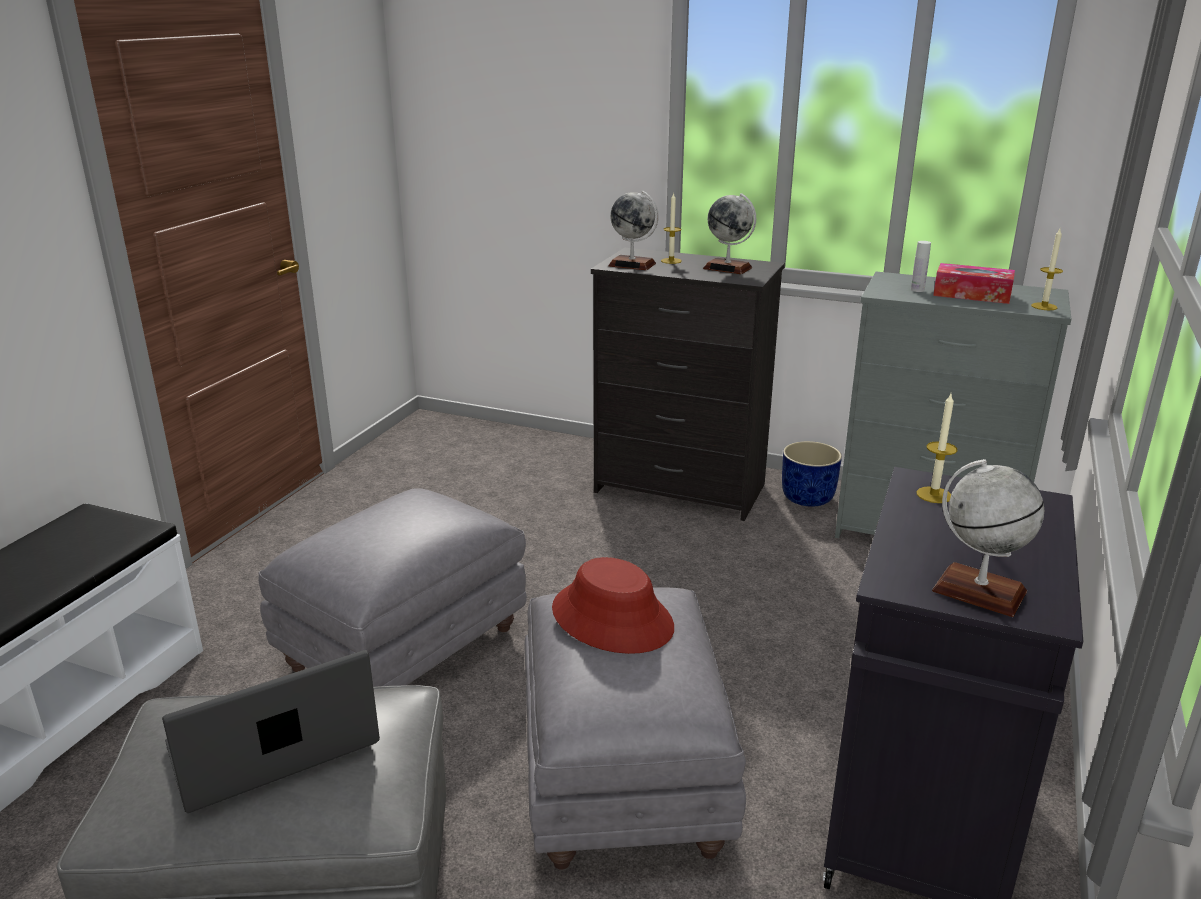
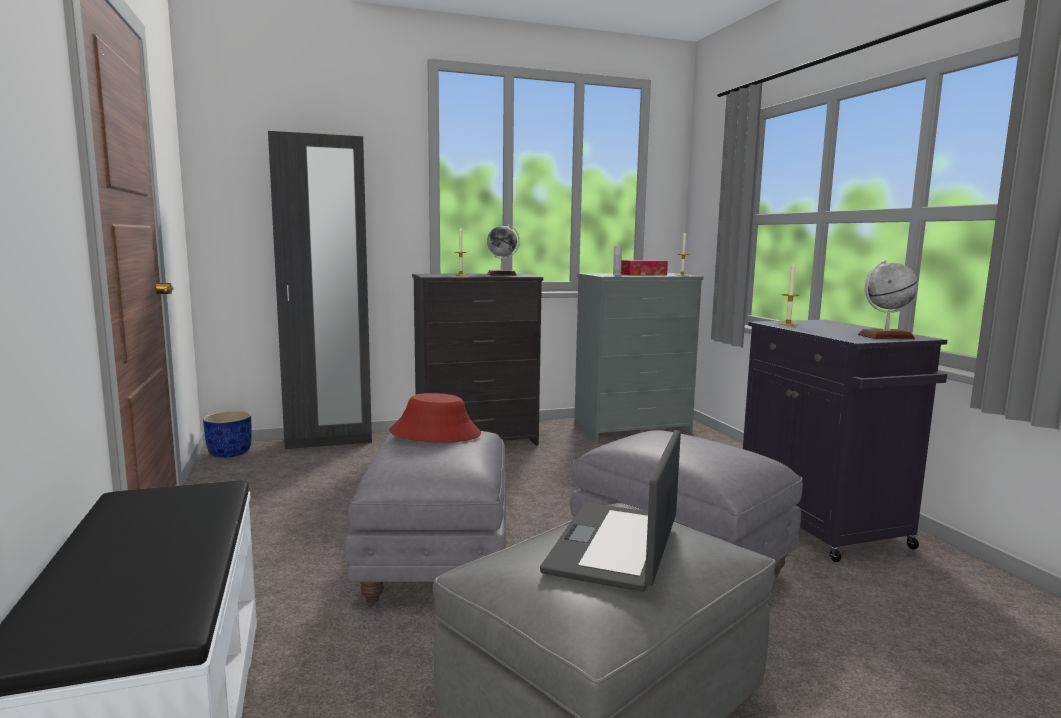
camera: 40 degrees left, 15 degrees down
red hat [552,557,674,654] -> red hat moved to [389,393,481,443]
globe [608,191,659,270] -> none
blue planter [782,441,842,507] -> blue planter moved to [203,411,252,458]
none -> black wardrobe [268,131,372,449]

